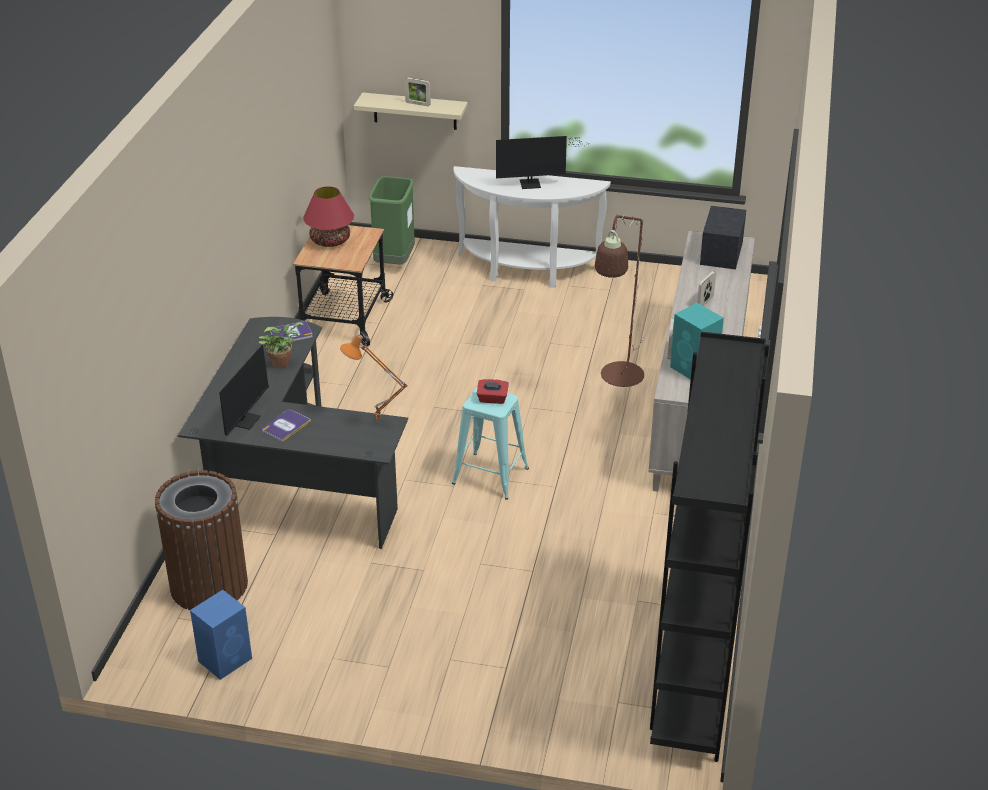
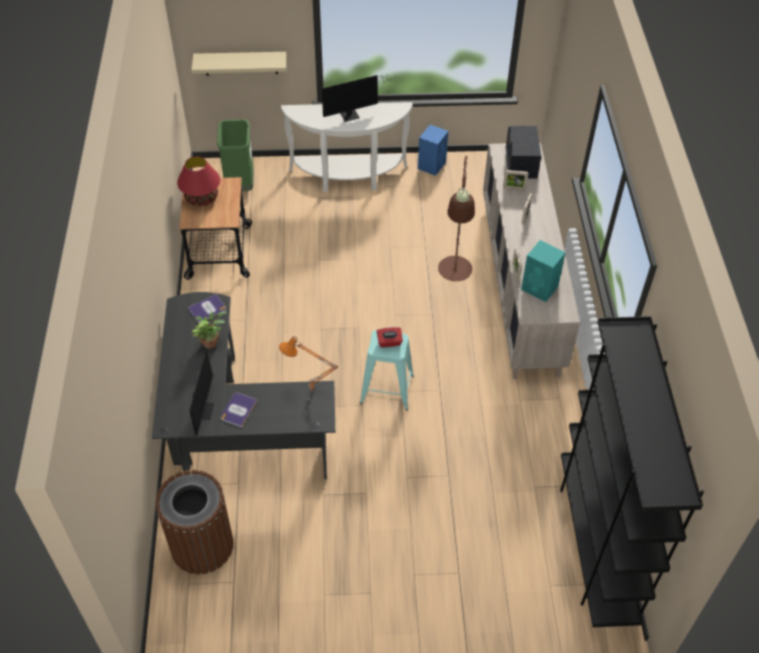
camera: 15 degrees left, 15 degrees up
blue speaker [190,590,252,680] -> blue speaker moved to [418,124,448,176]
picture frame [405,77,431,106] -> picture frame moved to [503,170,528,190]

